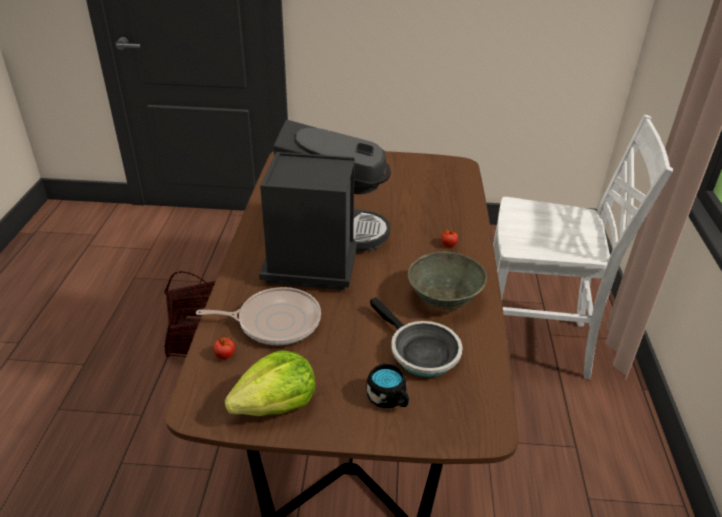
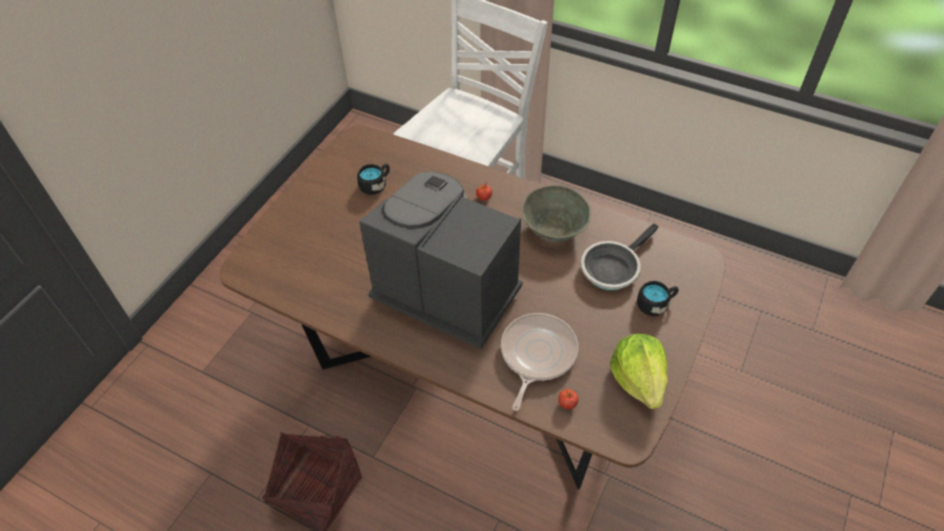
camera: 65 degrees left, 15 degrees up
frying pan [370,297,463,377] -> frying pan turned 150 degrees clockwise [581,223,659,290]
none -> black mug [357,163,390,195]

